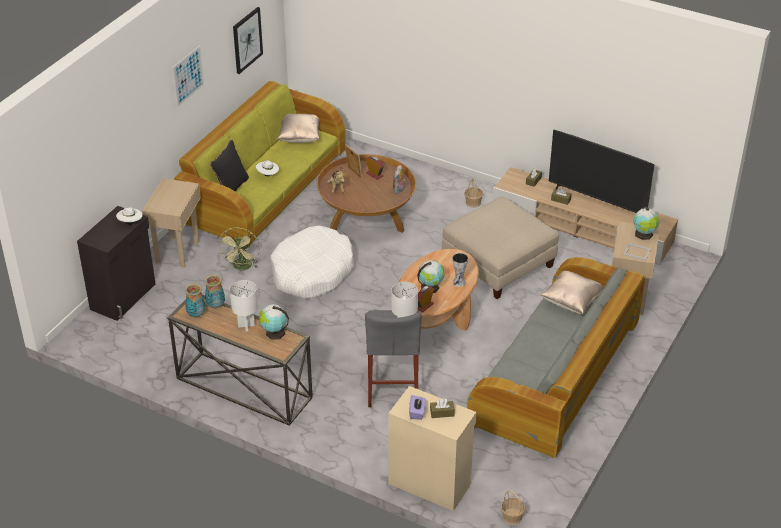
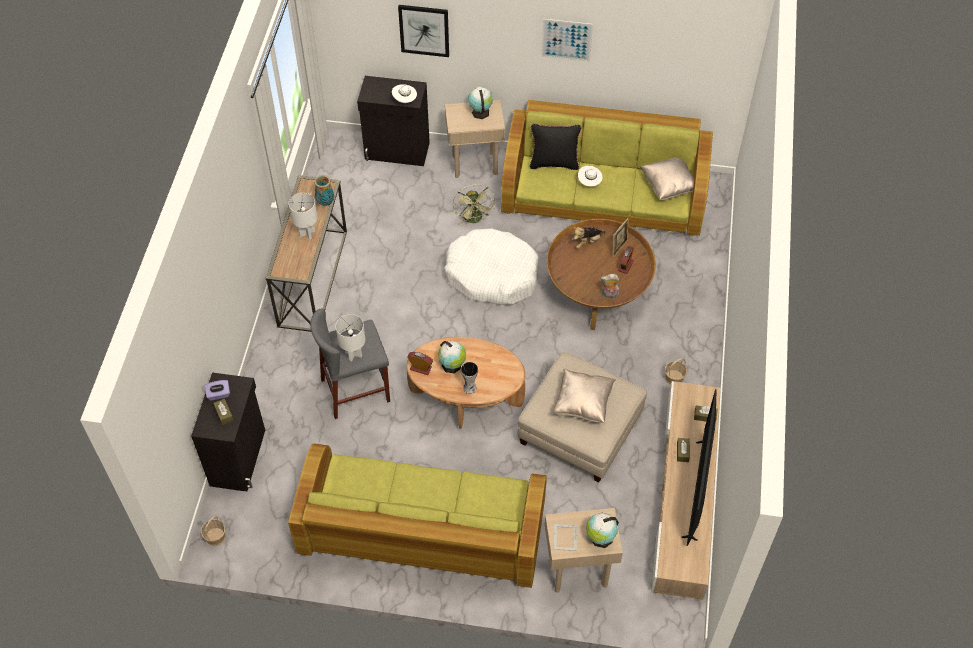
camera: 70 degrees right, 15 degrees up
vase [185,284,205,318] -> none
green fan [218,228,260,270] -> green fan turned 90 degrees counterclockwise [453,184,495,225]
picture [233,7,263,74] -> picture moved to [398,5,449,57]
globe [259,304,289,340] -> globe moved to [468,86,493,119]
beige cabinet [388,386,476,511] -> black cabinet [191,372,265,491]
grey sofa [467,257,645,458] -> green sofa [288,443,547,588]
beige pillow [541,271,603,314] -> beige pillow moved to [552,369,616,423]

